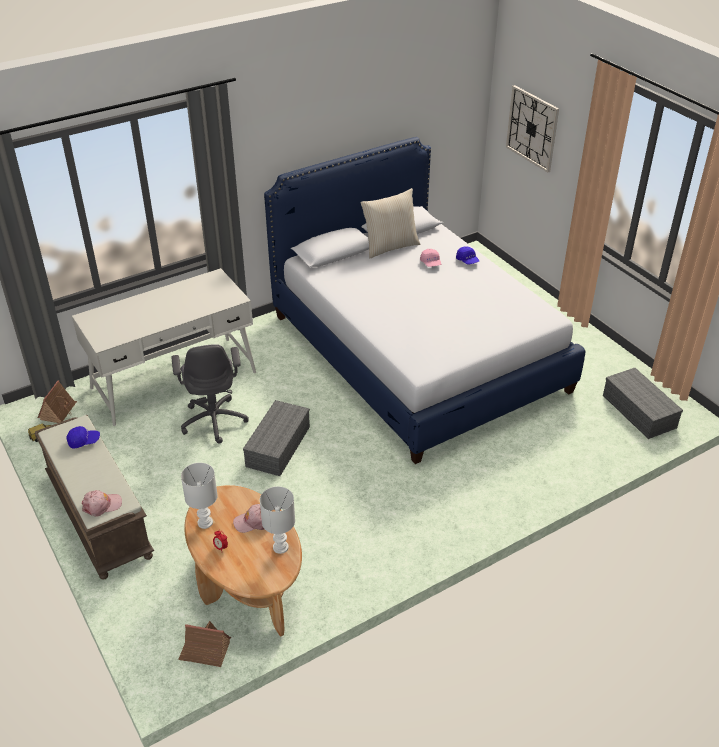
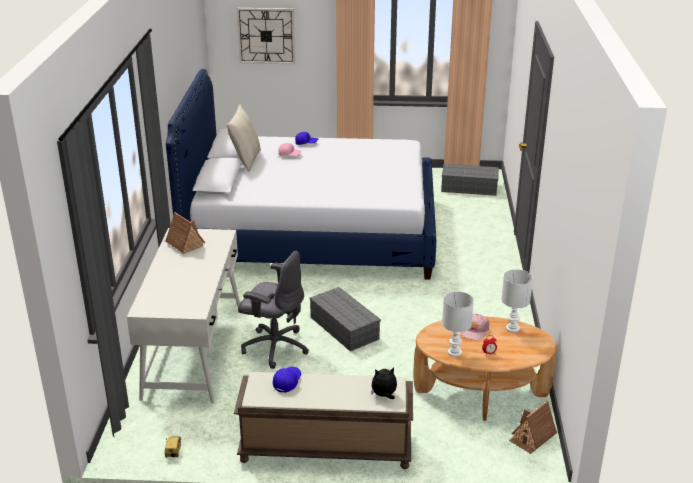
camera: 55 degrees left, 10 degrees down
toy house [38,381,77,423] -> toy house moved to [165,212,205,254]
pink cap [81,490,122,517] -> plush toy [371,367,397,399]

